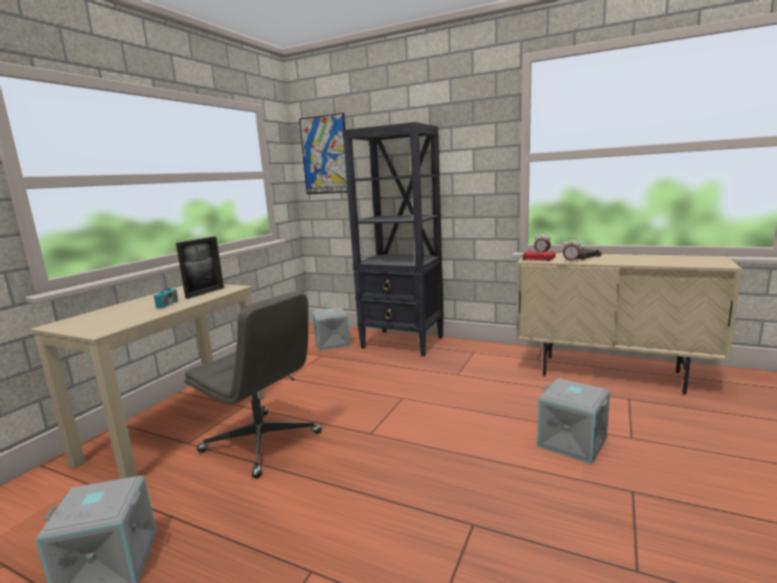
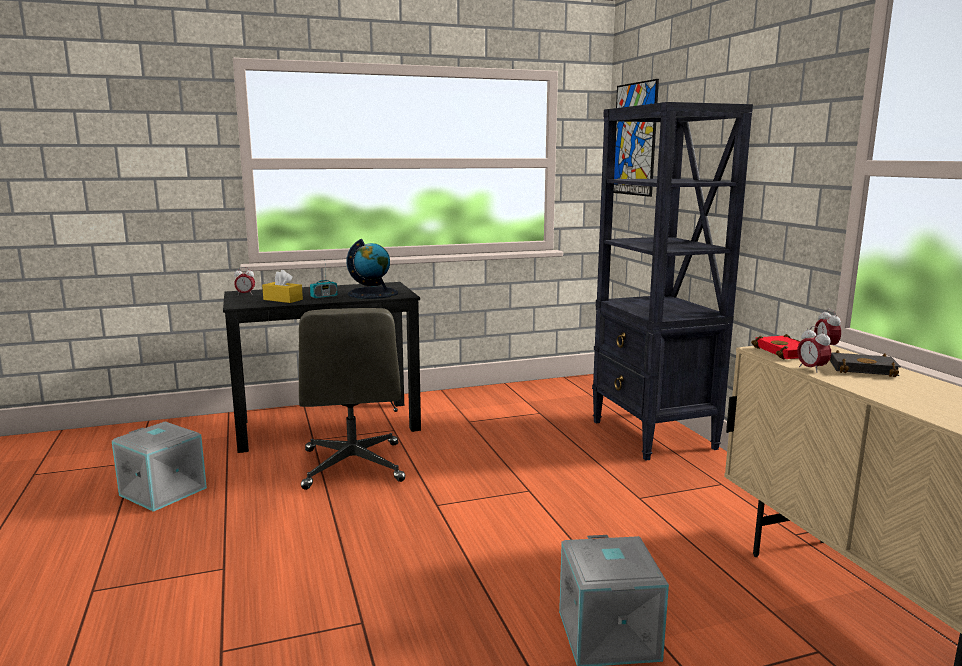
camera: 45 degrees right, 0 degrees up
beige desk [30,284,265,479] -> black desk [223,282,421,453]
picture frame [176,237,224,299] -> globe [346,239,398,299]
grey storage box [312,307,350,351] -> none
none -> alarm clock [234,267,255,294]
none -> yellow tissue box [262,270,303,303]

